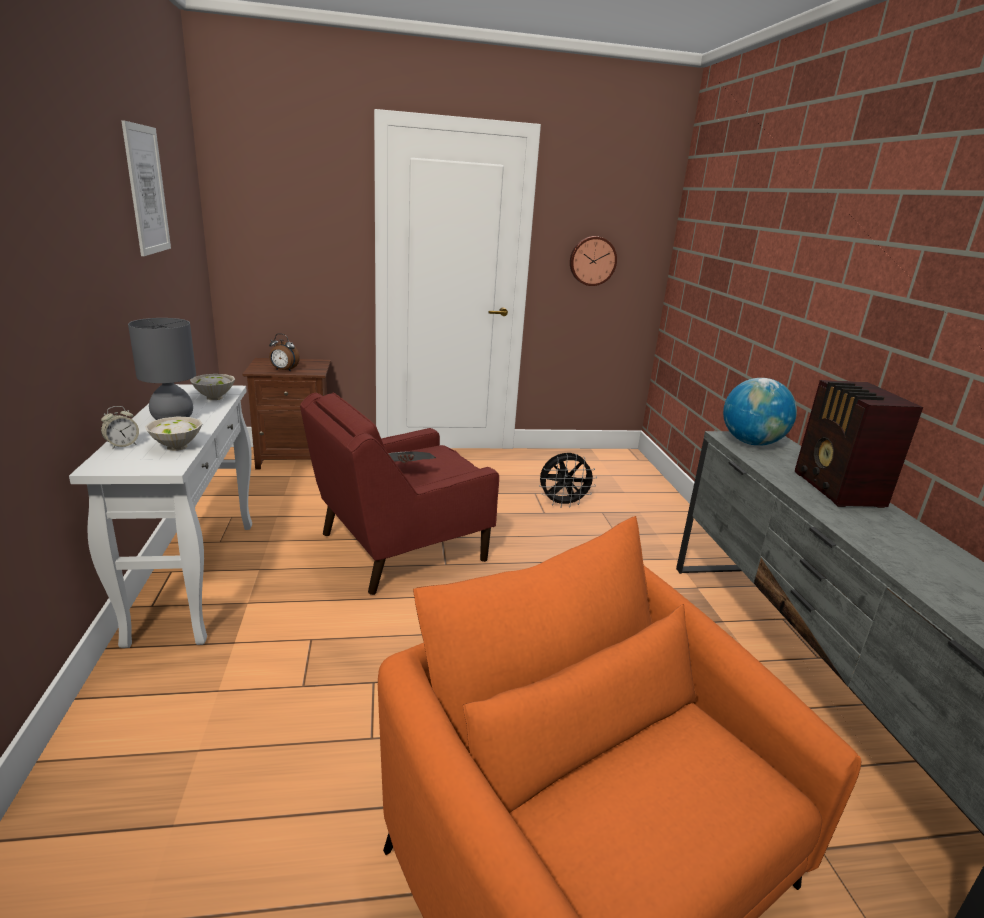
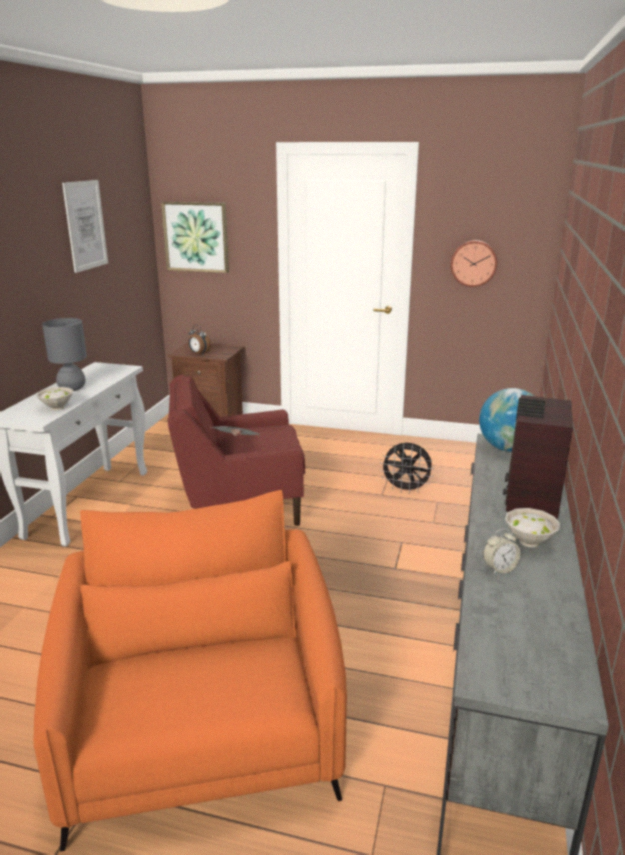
camera: 25 degrees right, 0 degrees up
alarm clock [101,406,139,449] -> alarm clock moved to [483,529,521,575]
white bowl [190,374,235,400] -> white bowl moved to [505,508,560,547]
none -> picture [161,202,229,273]

